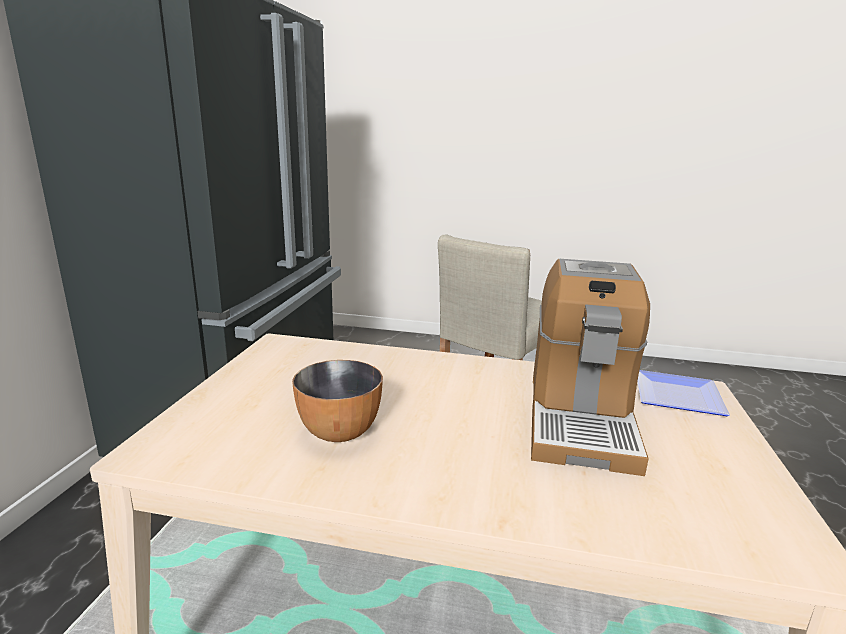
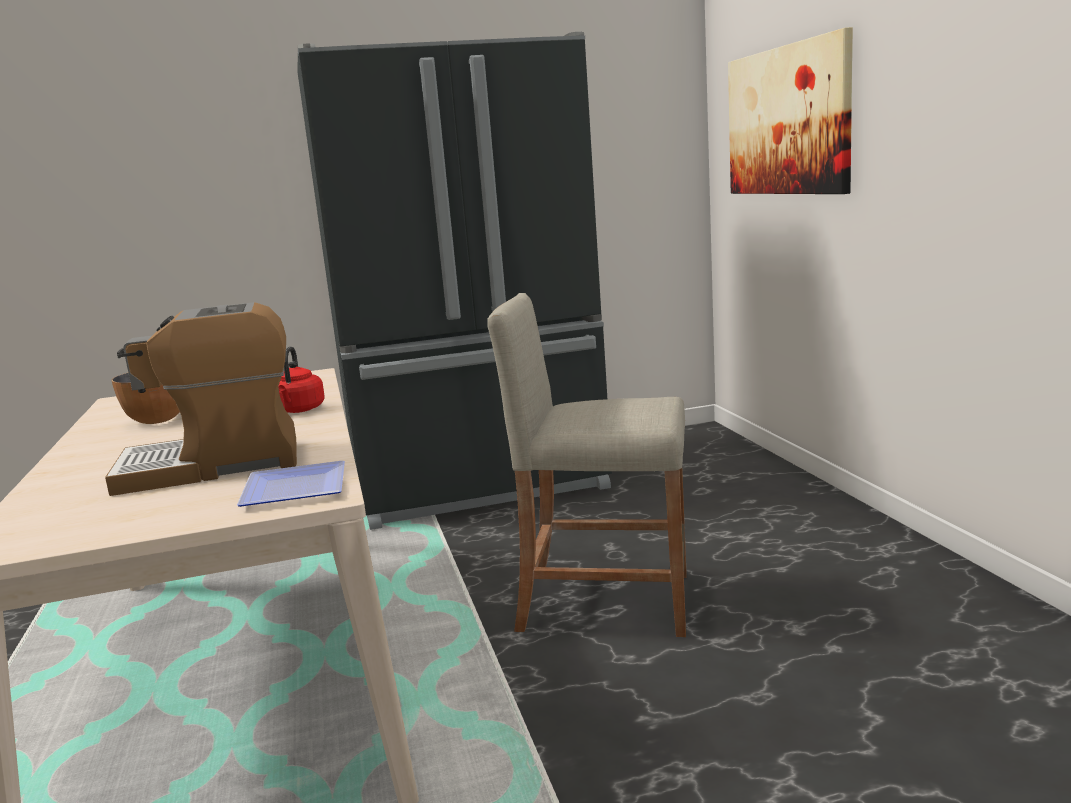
camera: 65 degrees right, 5 degrees down
none -> red kettle [278,346,325,413]
none -> picture [728,27,853,194]

